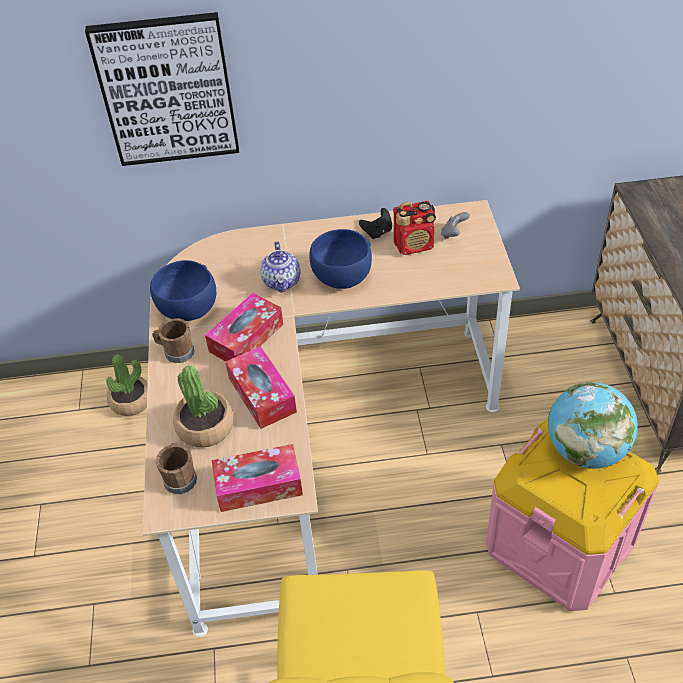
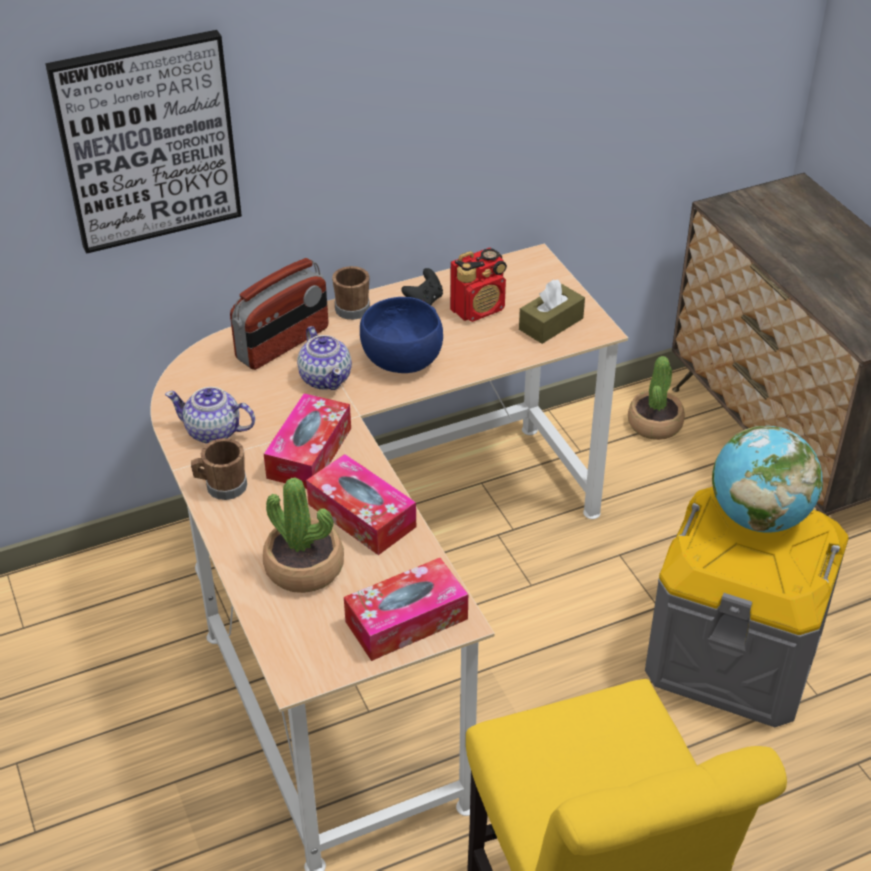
camera: 20 degrees left, 5 degrees down
potted plant [106,354,148,416] -> potted plant moved to [628,356,685,440]
blue bowl [150,260,216,321] -> teapot [165,387,255,444]
brown mug [156,443,197,494] -> brown mug moved to [332,266,370,320]
grey game controller [441,212,470,239] -> none
pink storage box [486,419,659,611] -> grey storage box [645,487,849,727]
none -> radio [230,258,328,370]
none -> brown tissue box [519,280,585,344]

